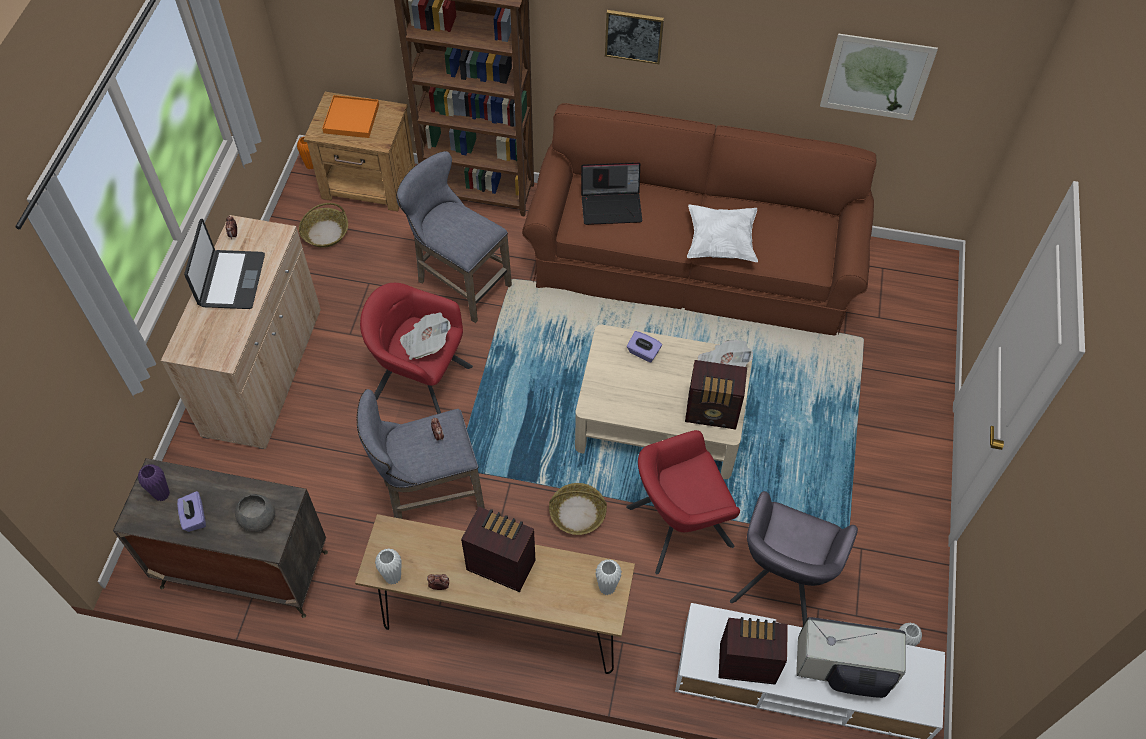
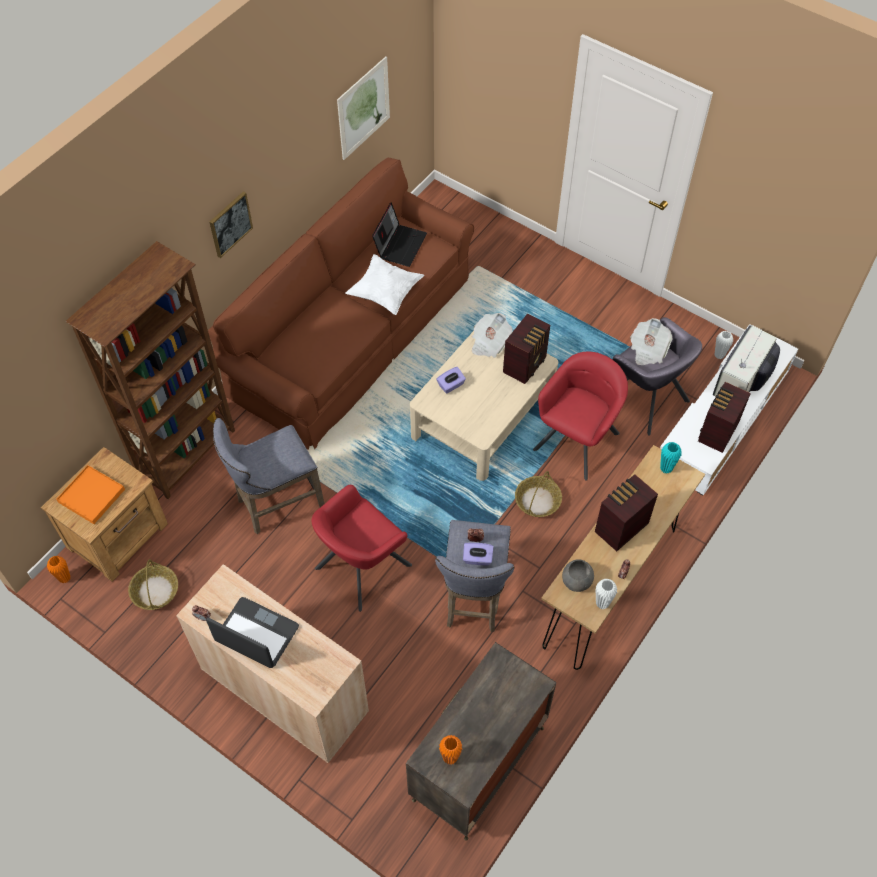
camera: 65 degrees left, 0 degrees up
purple vase [138,464,170,501] -> orange vase [439,735,462,765]
purple tissue box [177,491,206,532] -> purple tissue box moved to [463,542,493,566]
grey bowl [235,494,275,532] -> grey bowl moved to [562,559,594,592]
newspaper [400,312,451,360] -> newspaper moved to [630,318,672,365]
laptop [581,162,642,225] -> laptop moved to [372,202,427,267]
white vase [595,559,622,595] -> turquoise vase [660,442,682,474]
red armchair [626,430,740,574] -> red armchair turned 150 degrees counterclockwise [533,352,628,481]

